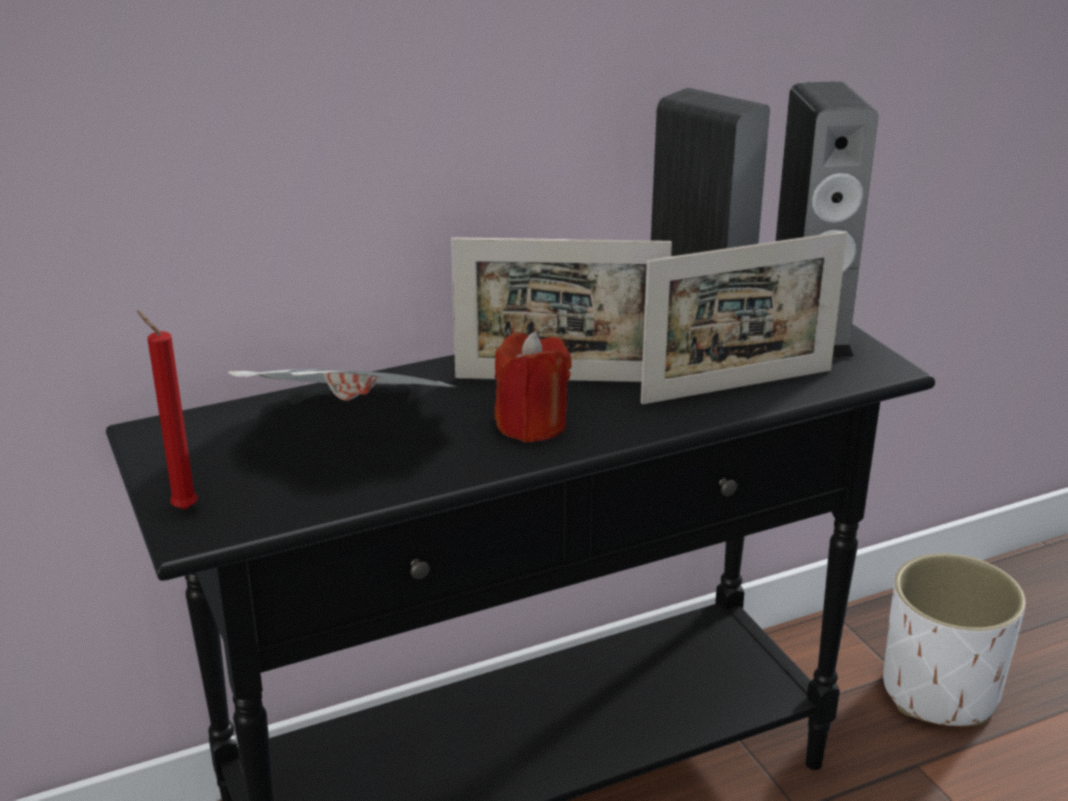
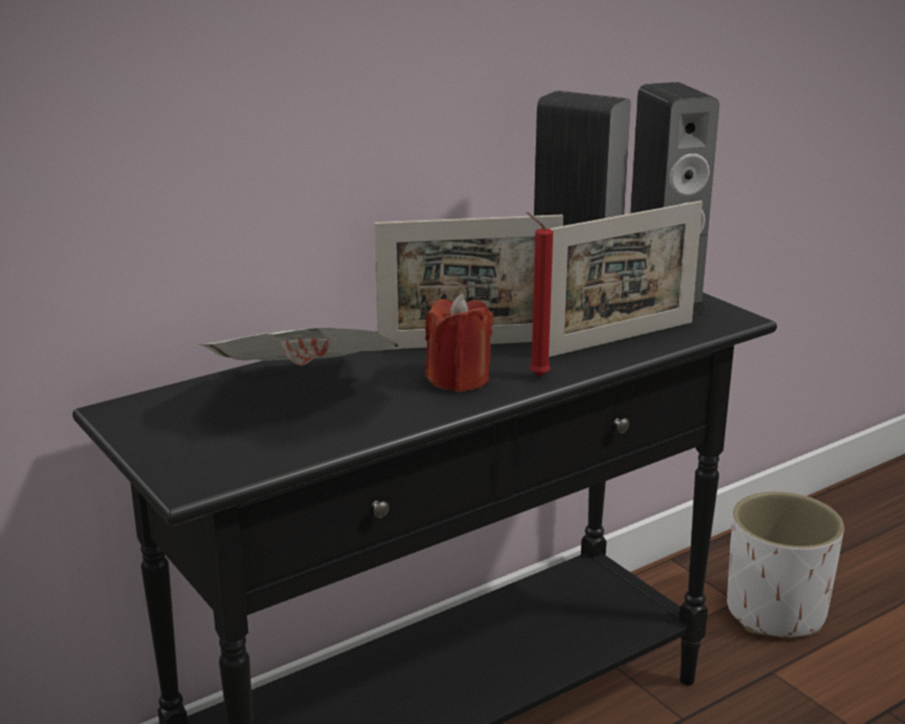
camera: 10 degrees left, 5 degrees down
red candle [137,310,198,510] -> red candle moved to [526,212,553,377]

